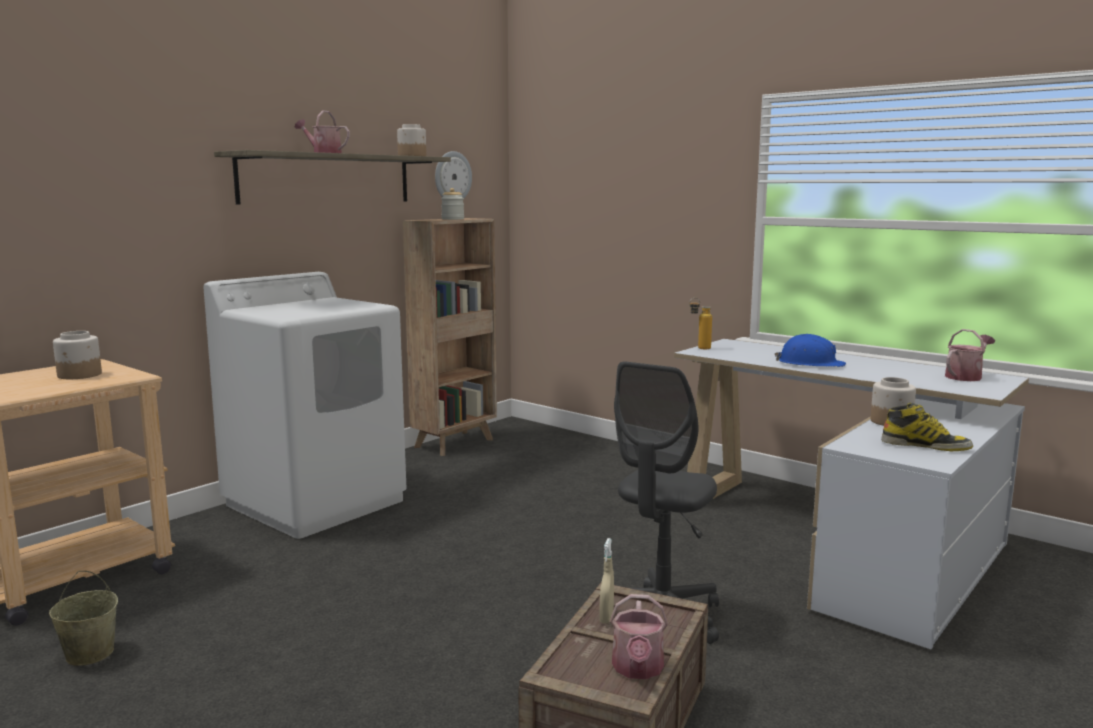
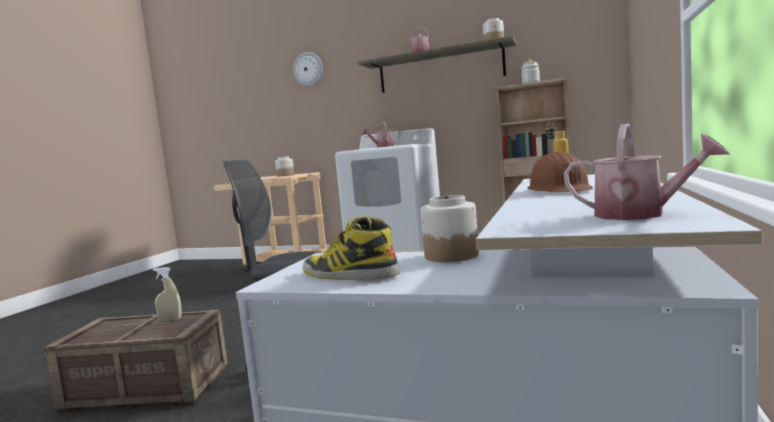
camera: 70 degrees right, 5 degrees down
beige bucket [49,571,118,666] -> none
wall clock [435,151,472,198] -> wall clock moved to [293,52,323,86]
watering can [610,594,668,679] -> watering can moved to [362,122,400,148]
blue hard hat [775,334,846,367] -> brown hard hat [527,152,593,192]
boot [881,403,973,451] -> boot turned 120 degrees clockwise [303,216,400,280]

